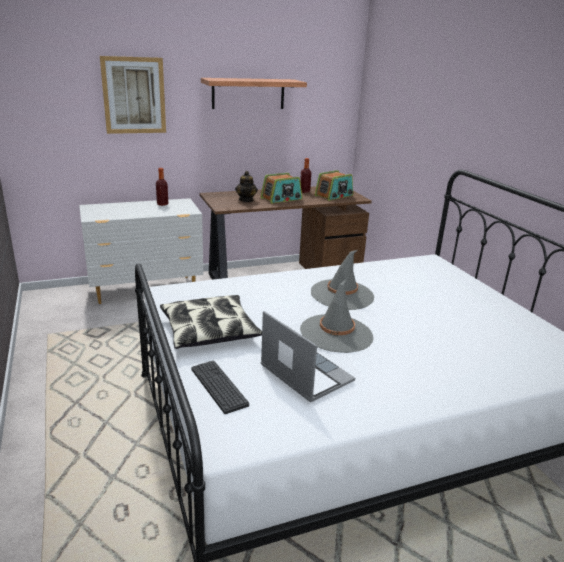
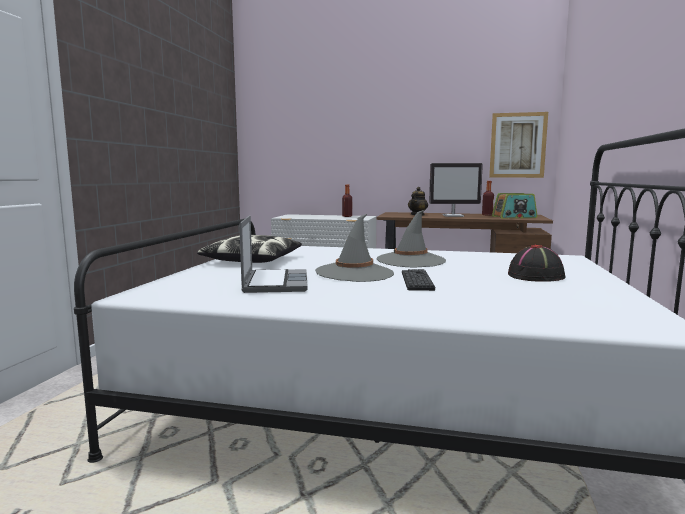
camera: 35 degrees right, 15 degrees down
picture [100,56,166,134] -> picture moved to [489,112,548,178]
keyboard [192,361,249,414] -> keyboard moved to [402,269,435,291]
shelf [201,78,307,109] -> none
radio [260,173,302,203] -> monitor [429,163,483,217]
none -> black hat [508,244,566,282]

